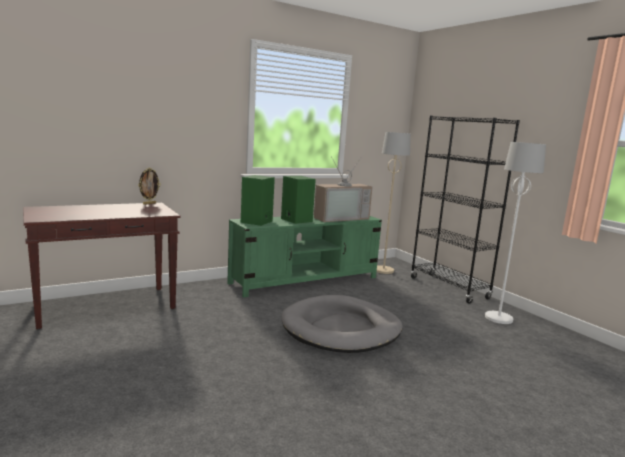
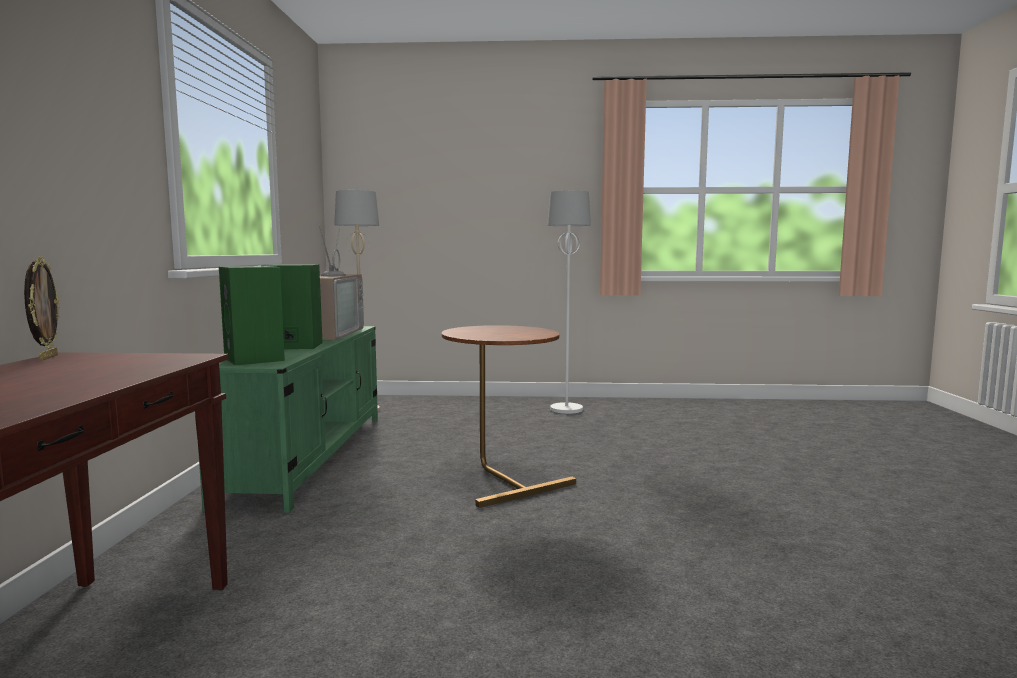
camera: 55 degrees left, 5 degrees down
grey dog bed [281,295,403,353] -> brown side table [442,325,576,508]
black bookcase [411,116,520,304] -> none

